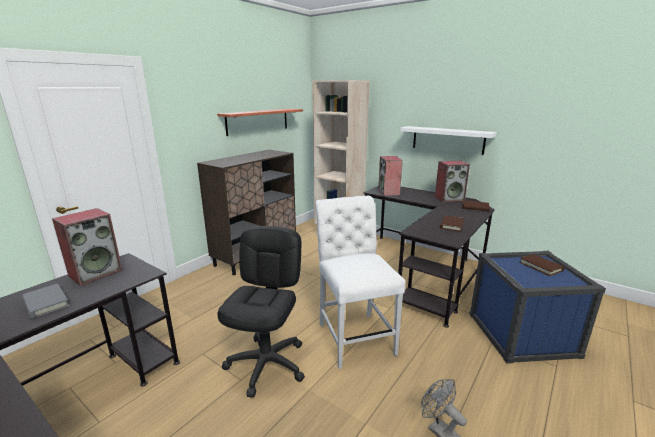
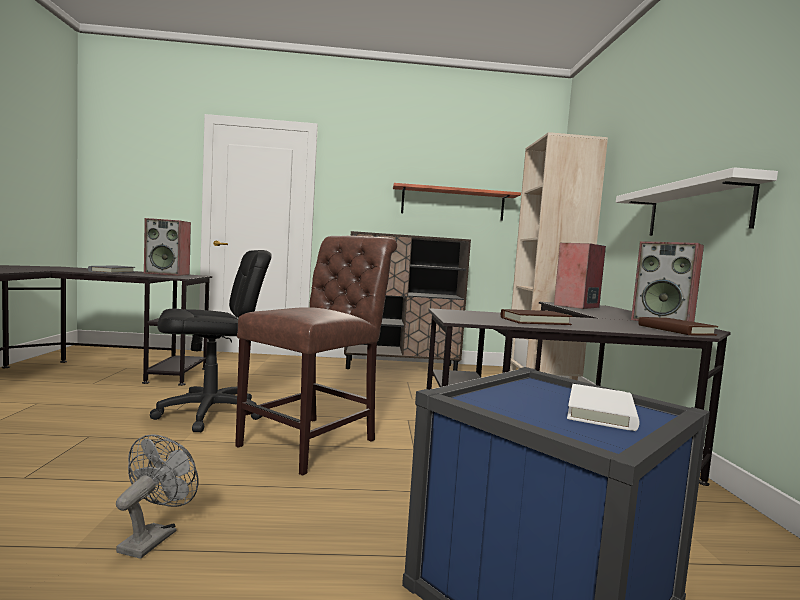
camera: 50 degrees right, 15 degrees down
white chair [316,196,405,369] -> brown chair [235,236,397,476]
brown book [519,254,565,276] -> white book [567,384,640,431]

